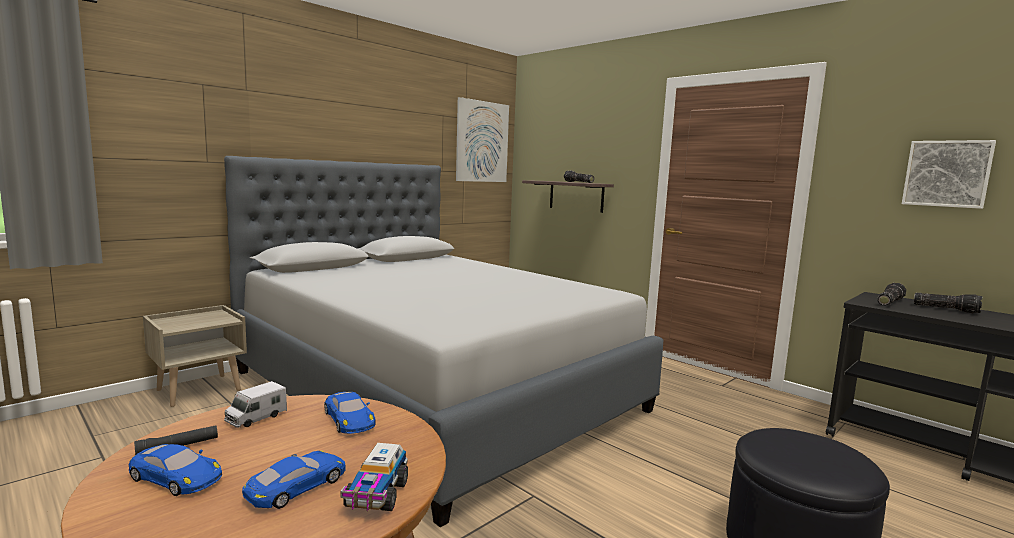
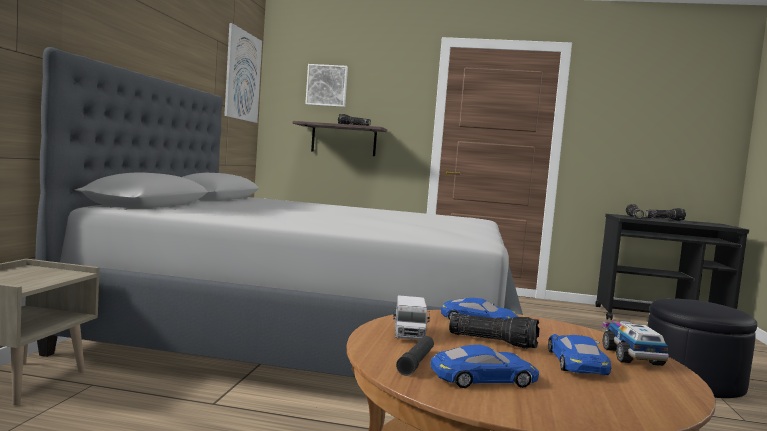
camera: 35 degrees left, 5 degrees down
toy truck [341,443,408,511] -> toy truck turned 150 degrees counterclockwise [602,320,669,366]
picture [902,140,996,209] -> picture moved to [305,64,348,107]
none -> flashlight [449,313,539,349]

